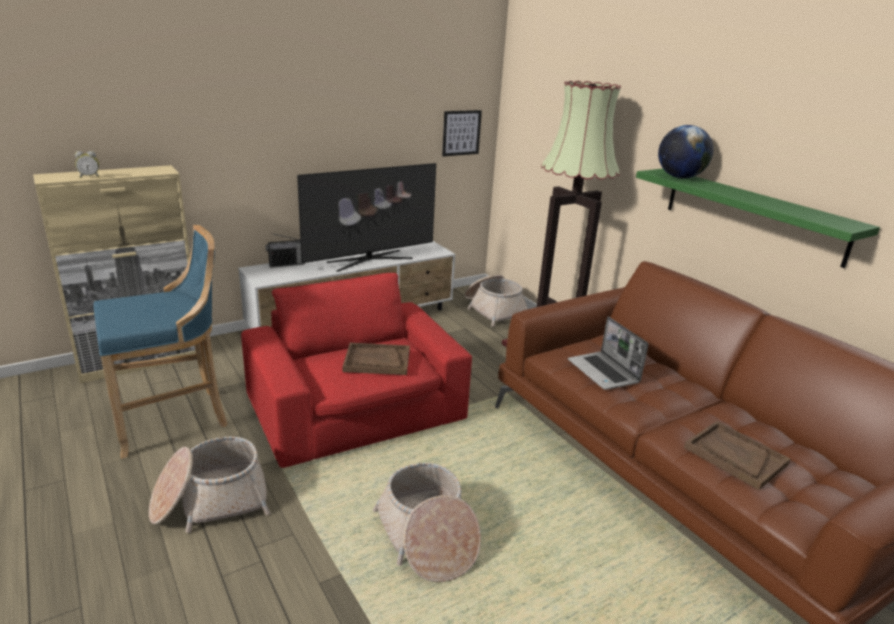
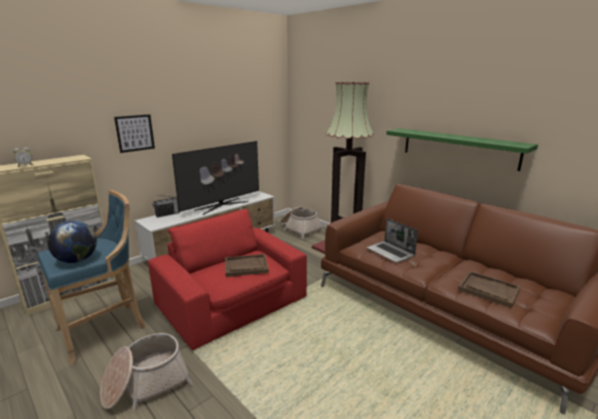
camera: 10 degrees left, 5 degrees down
basket [373,463,481,582] -> none
picture [442,110,482,156] -> picture moved to [114,114,155,153]
globe [658,125,714,178] -> globe moved to [47,221,97,263]

